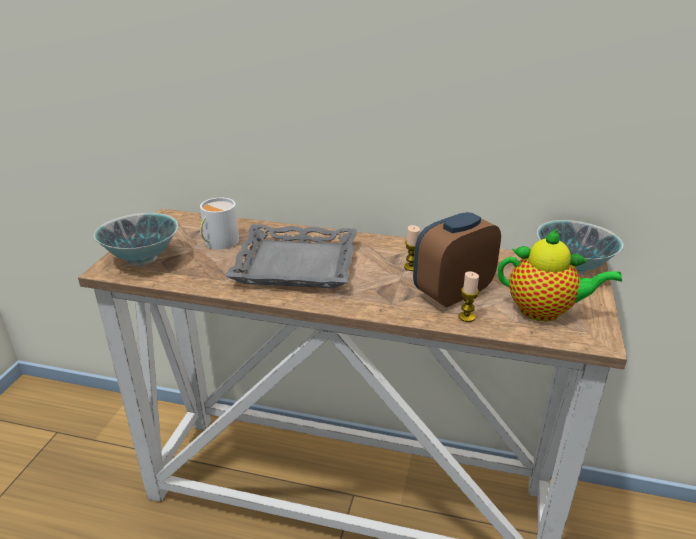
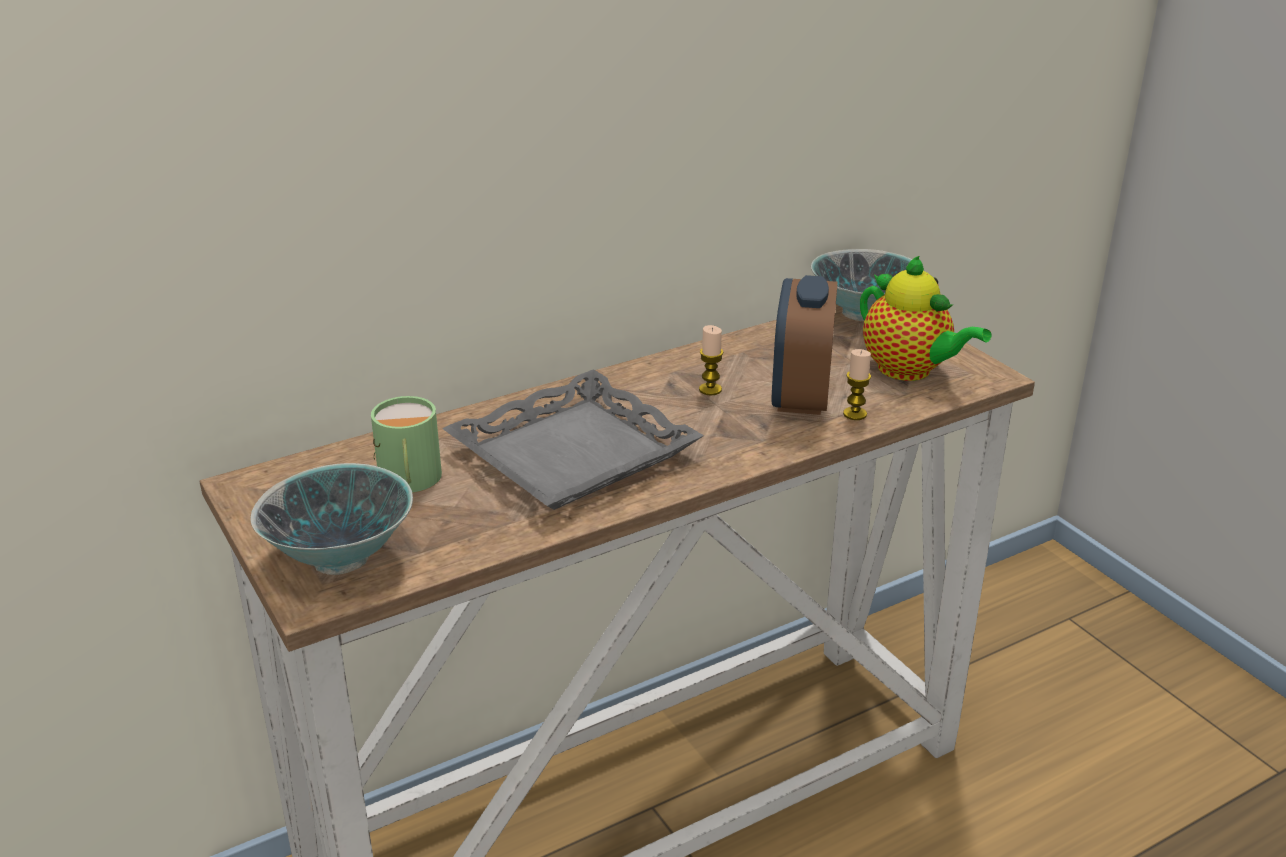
camera: 45 degrees left, 0 degrees up
white mug [200,198,239,250] -> green mug [371,396,442,493]
teapot [498,229,622,321] -> teapot turned 75 degrees clockwise [860,256,992,381]

